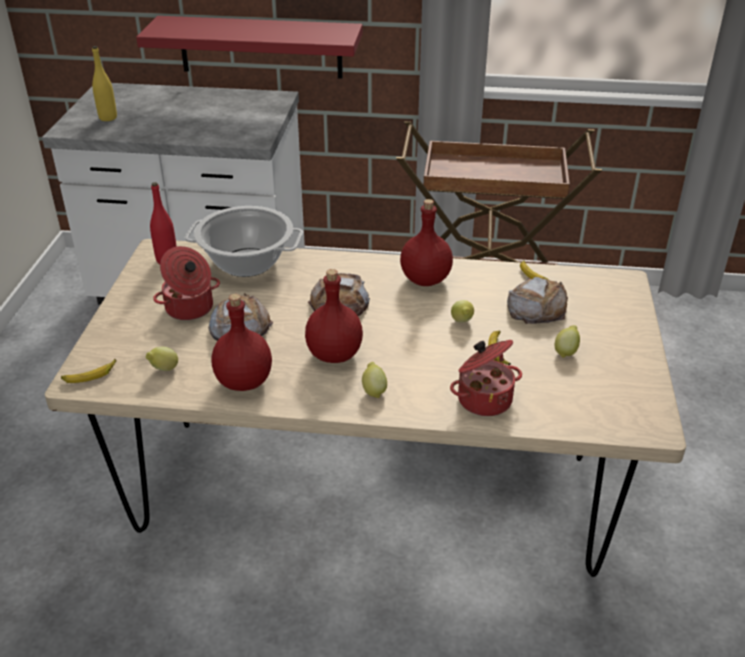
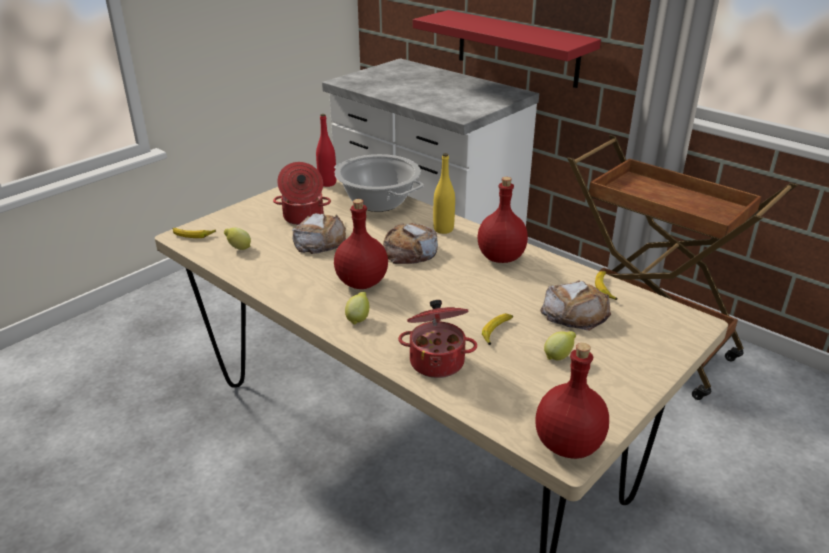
camera: 35 degrees right, 5 degrees down
yellow bottle [92,46,117,121] -> yellow bottle moved to [433,153,455,234]
red bottle [211,294,272,391] -> red bottle moved to [535,343,609,459]
lemon [451,300,474,323] -> none

